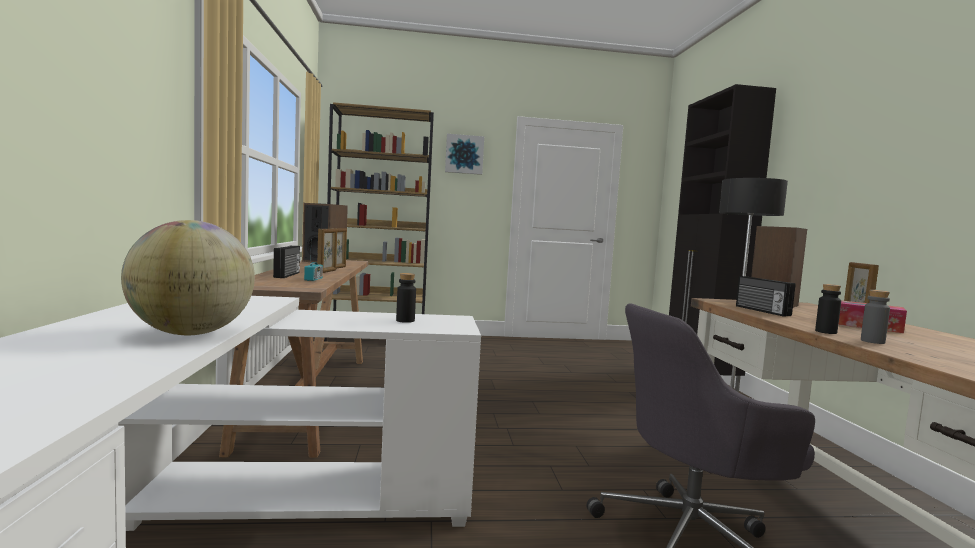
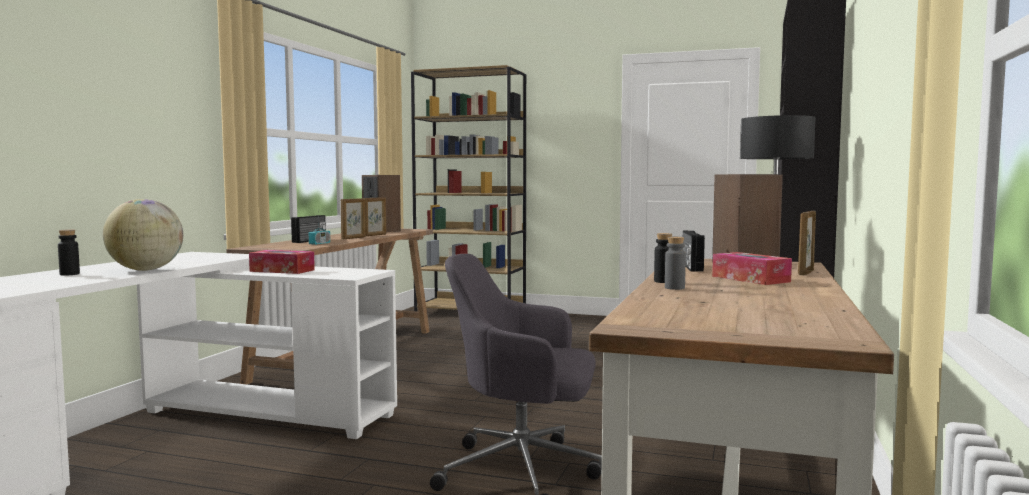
camera: 25 degrees right, 0 degrees up
black bottle [396,273,416,323] -> black bottle moved to [58,229,80,276]
picture [445,134,484,175] -> none
none -> tissue box [249,250,315,274]

